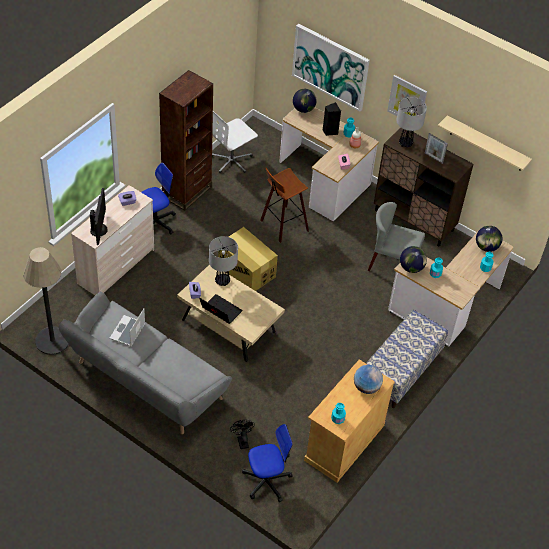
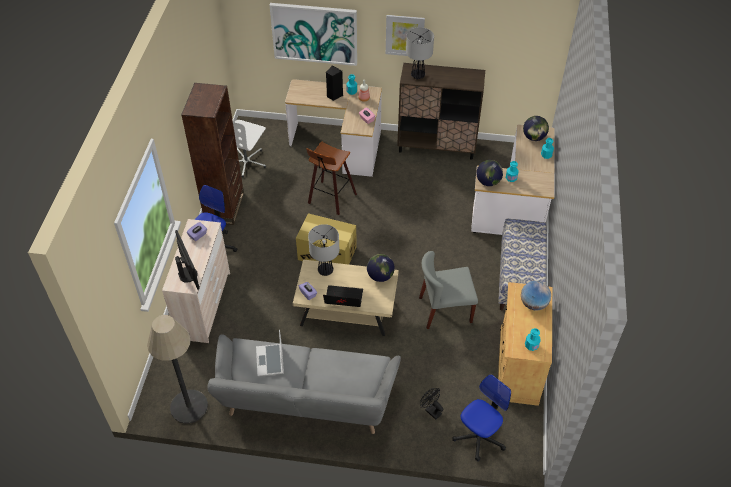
camera: 25 degrees left, 0 degrees up
globe [293,89,317,113] -> globe moved to [367,254,395,282]
grey chair [368,202,425,271] -> grey chair moved to [419,251,478,329]
picture frame [425,133,448,164] -> none
beige shelf [438,115,532,171] -> none

